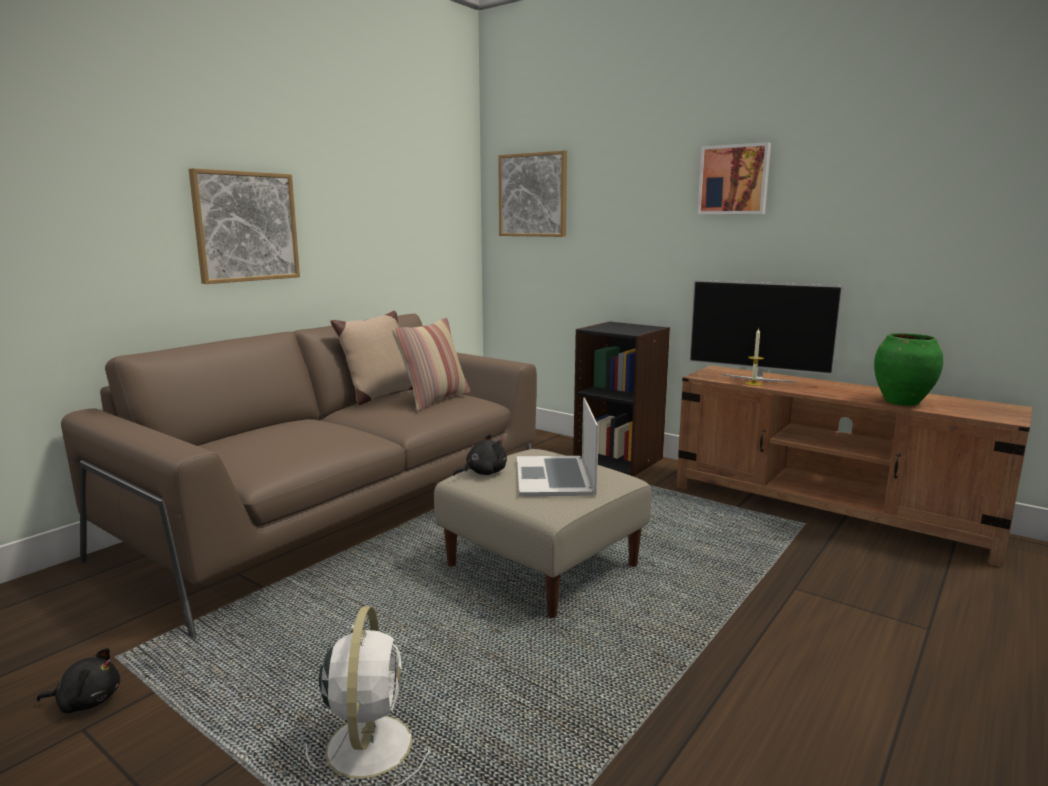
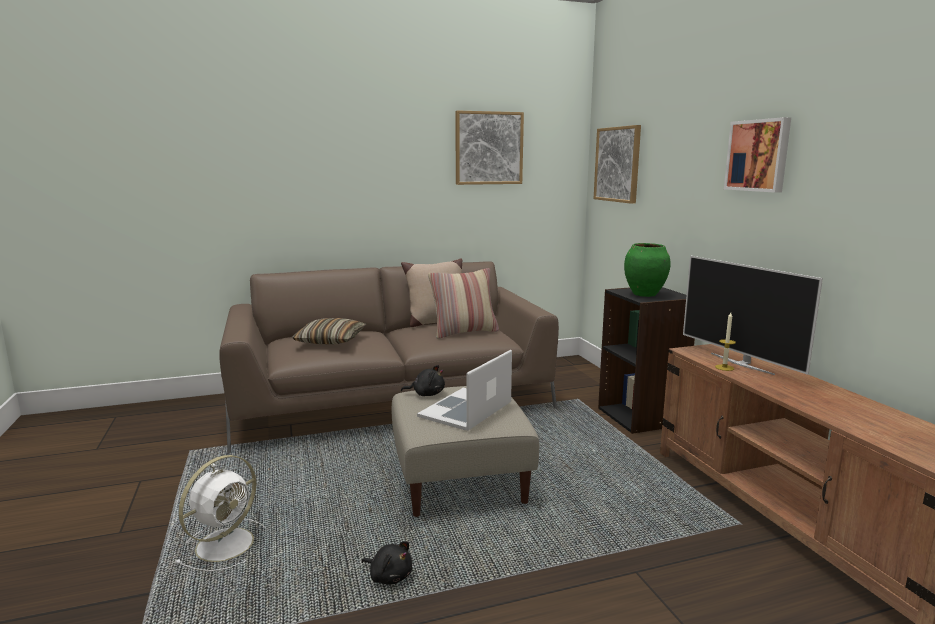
camera: 35 degrees right, 0 degrees up
black plush toy [37,648,120,714] -> black plush toy moved to [361,541,412,584]
picture [189,168,300,284] -> picture moved to [455,110,524,185]
green vase [874,333,943,406] -> green vase moved to [624,243,671,297]
none -> pillow [292,318,366,344]

